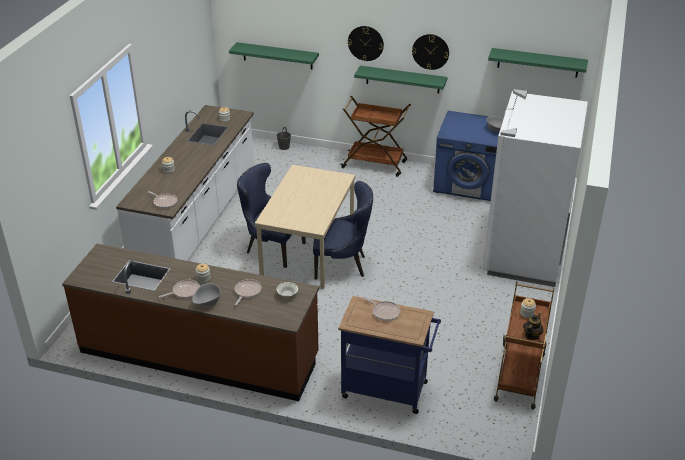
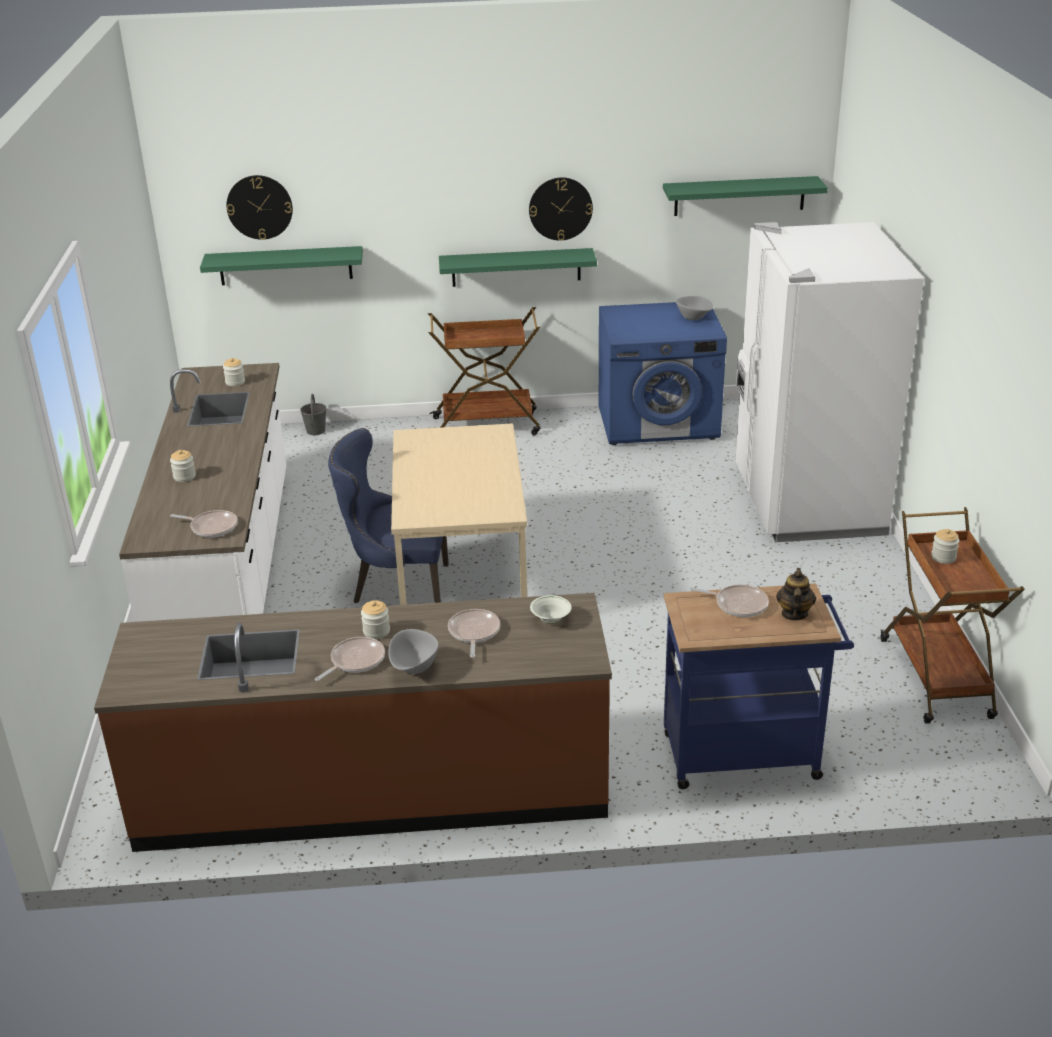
camera: 20 degrees left, 5 degrees down
blue chair [313,181,373,280] -> none
wall clock [348,26,384,61] -> wall clock moved to [226,175,293,240]
teapot [523,313,544,340] -> teapot moved to [776,568,816,621]

